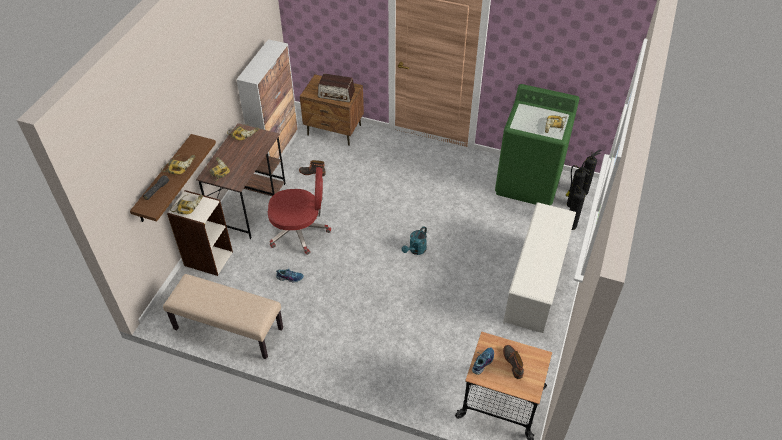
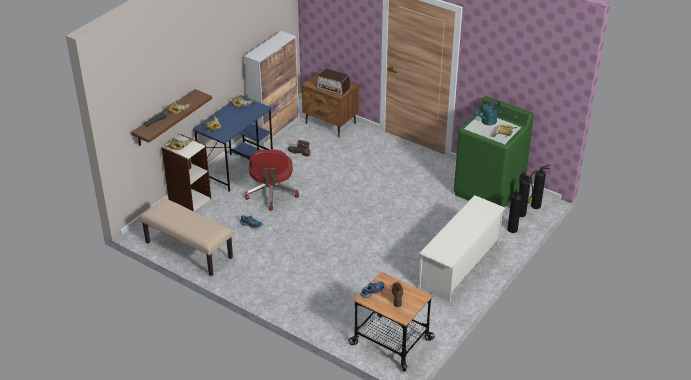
camera: 15 degrees right, 10 degrees down
brown desk [196,123,286,239] -> blue desk [193,95,273,192]
red office chair [268,167,331,255] -> red office chair turned 75 degrees clockwise [245,149,299,210]
turquoise watering can [402,226,427,255] -> turquoise watering can moved to [473,100,500,125]

